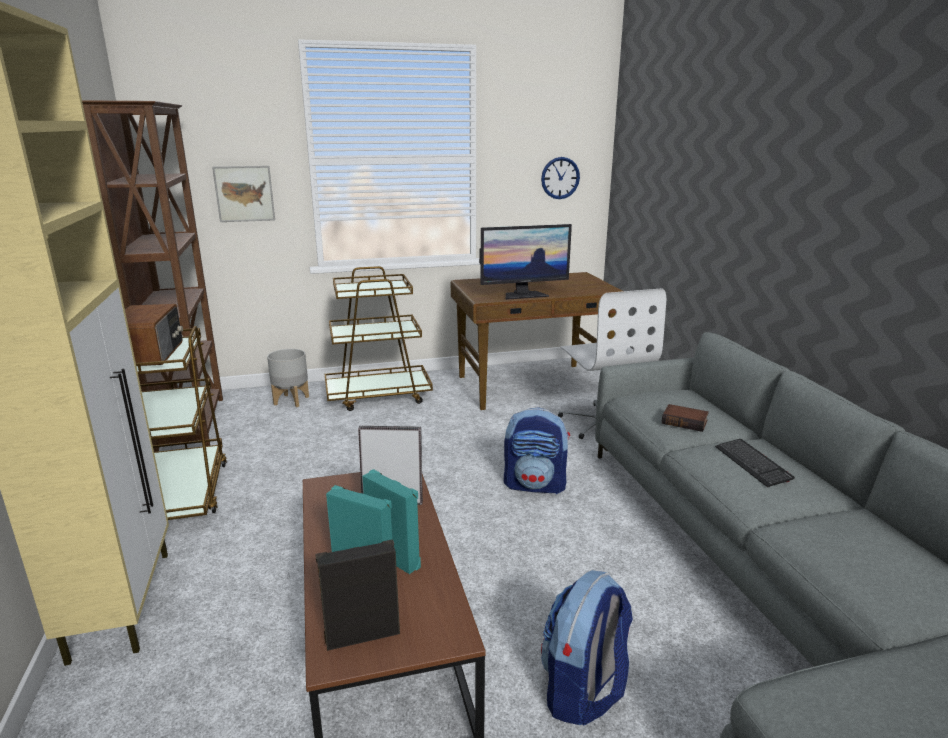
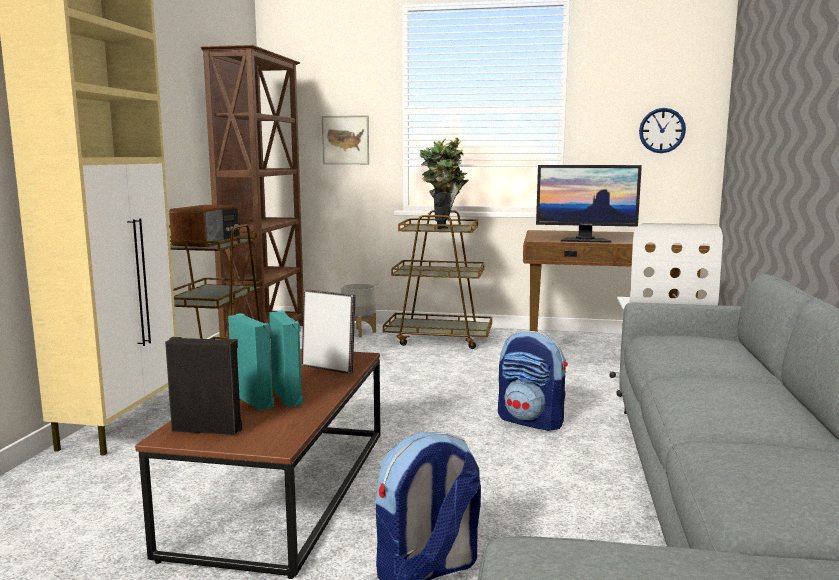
camera: 25 degrees right, 10 degrees down
book [662,404,709,432] -> none
keyboard [715,439,795,487] -> none
none -> potted plant [419,138,469,229]

